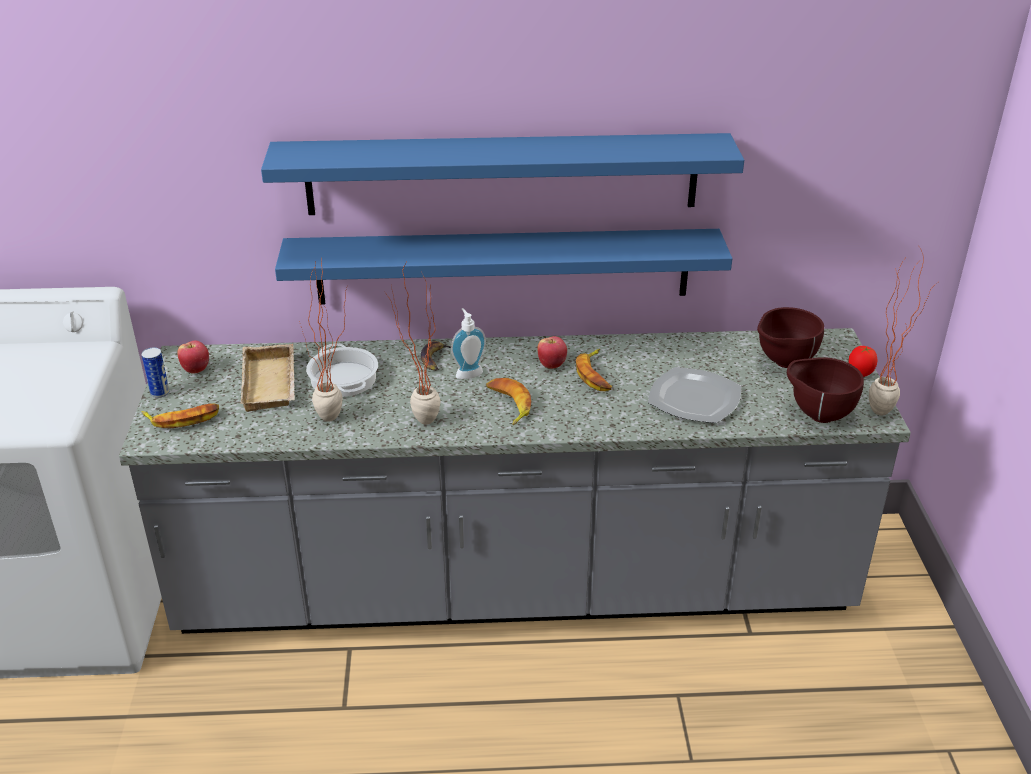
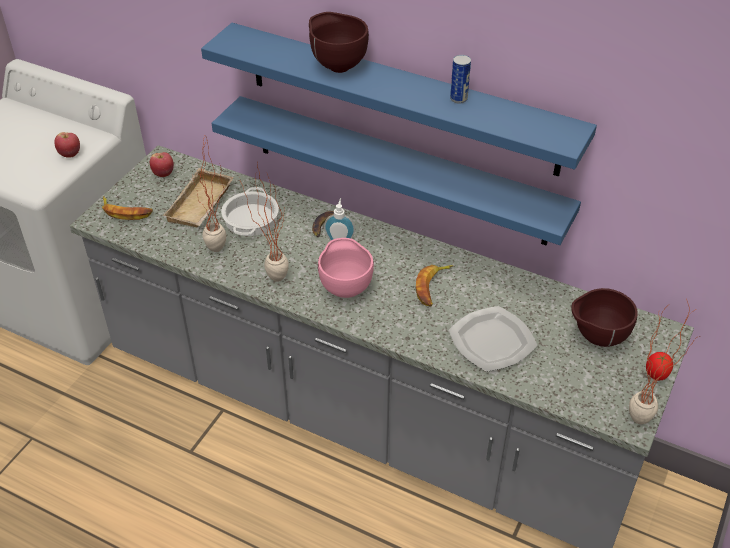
camera: 30 degrees right, 10 degrees up
can [141,347,169,398] -> can moved to [450,55,471,103]
banana [486,378,531,425] -> pink bowl [318,238,374,298]
apple [537,336,567,369] -> apple moved to [54,132,80,158]
brown bowl [787,357,864,423] -> brown bowl moved to [309,12,369,73]

